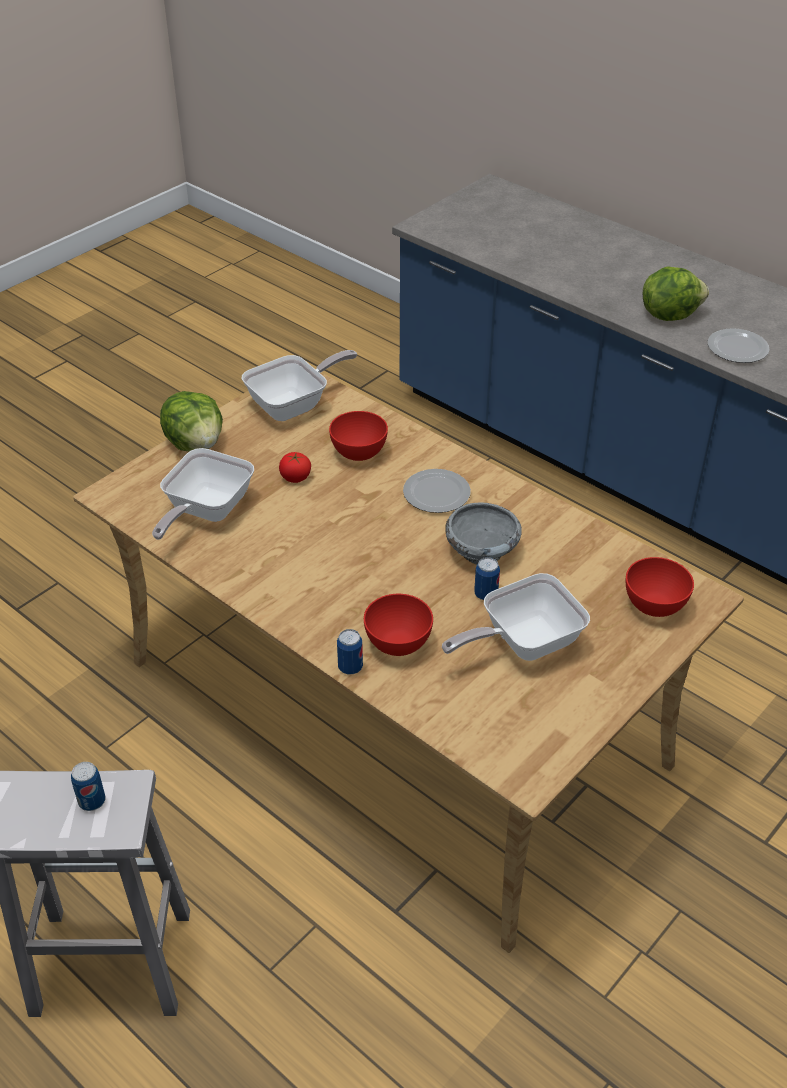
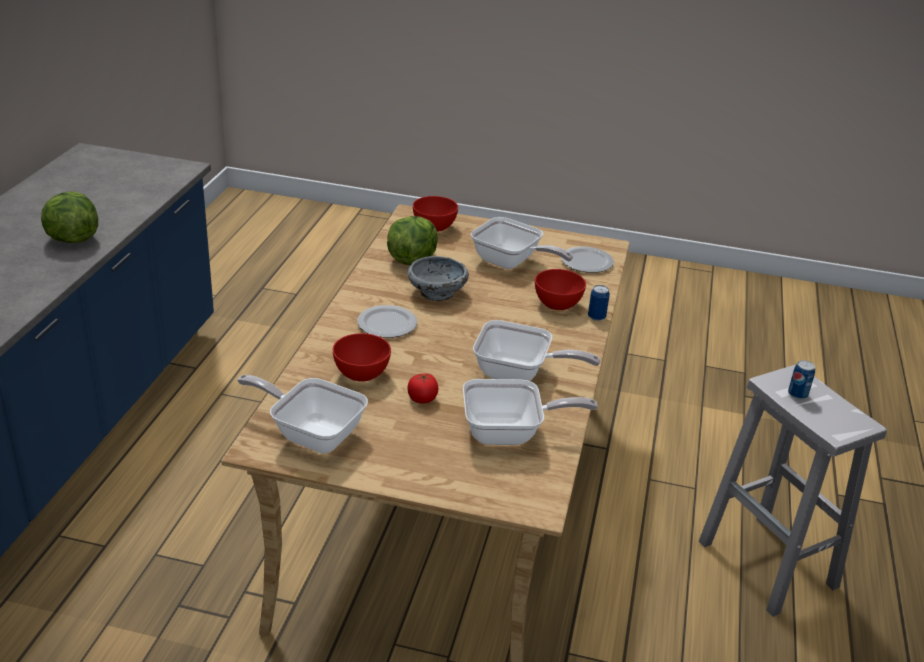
camera: 120 degrees left, 10 degrees down
lettuce [160,391,223,452] -> lettuce moved to [387,216,438,265]
can [474,557,500,600] -> none
plate [708,328,770,363] -> plate moved to [561,246,614,273]
none -> frying pan [473,320,601,381]

